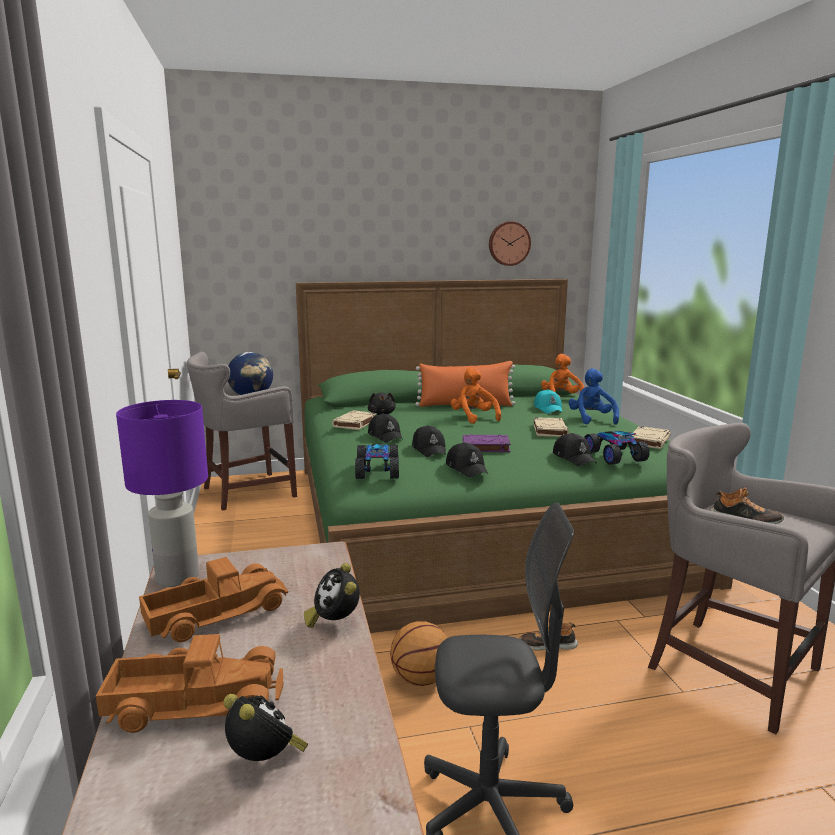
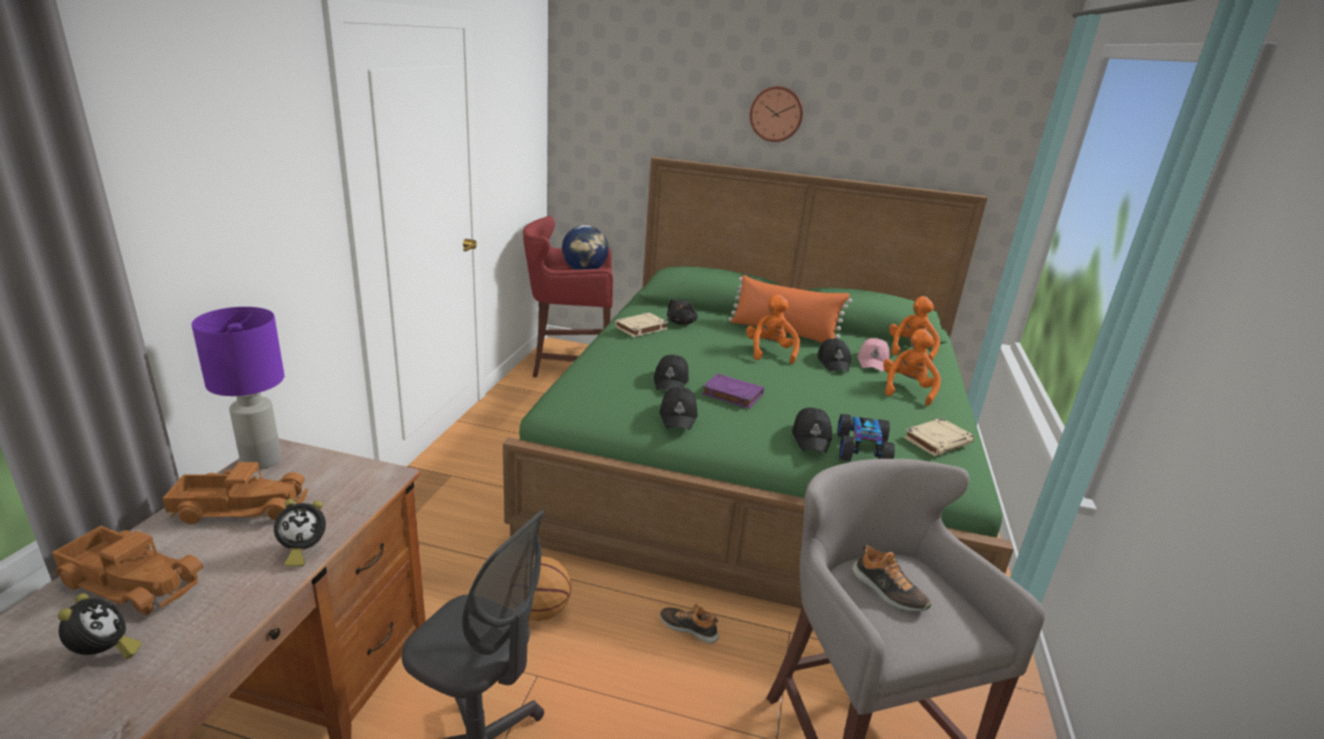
camera: 25 degrees right, 10 degrees up
grey stool [187,352,297,511] -> red stool [523,216,613,377]
alarm clock [304,563,360,628] -> alarm clock turned 120 degrees counterclockwise [274,499,326,567]
toy car [355,444,399,479] -> none
black cap [368,413,403,442] -> black cap moved to [817,339,851,372]
wall clock [489,222,531,266] -> wall clock moved to [750,86,803,142]
beige book [533,417,569,437] -> none
turquoise cap [534,389,562,414] -> pink cap [857,338,890,371]
blue plush toy [568,368,619,425] -> orange plush toy [883,329,941,406]

